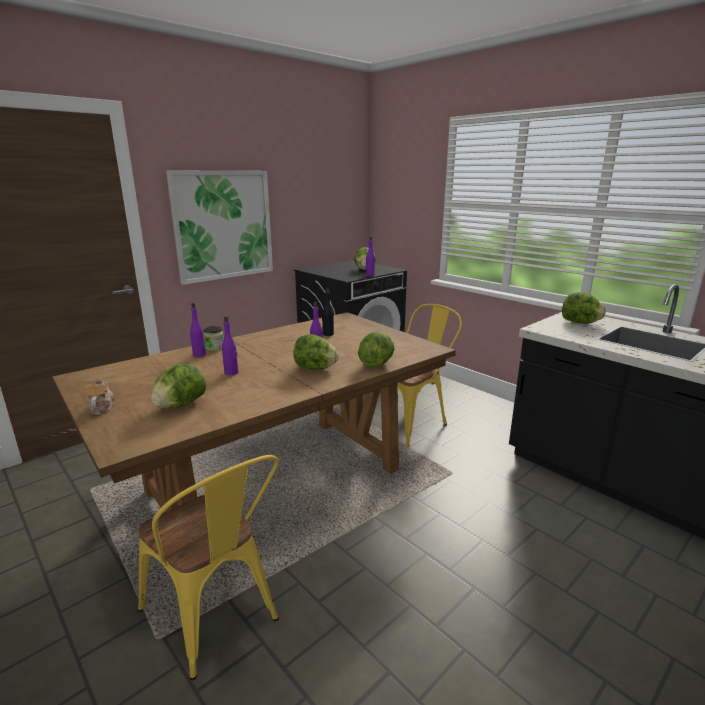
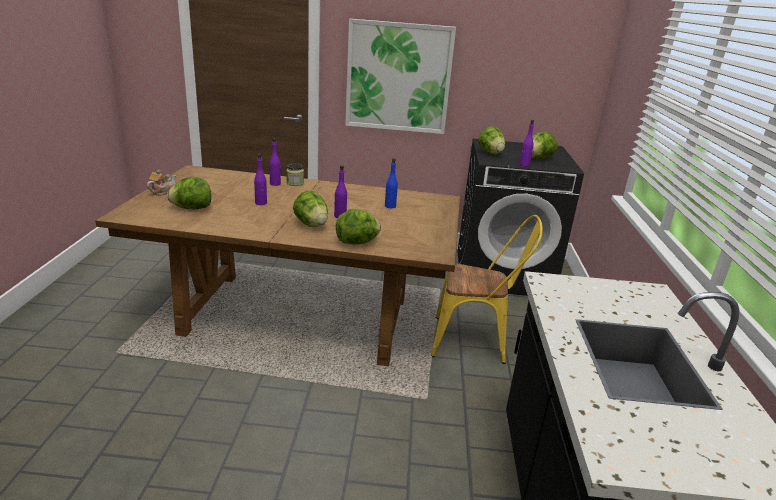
camera: 45 degrees right, 5 degrees up
yellow chair [138,455,279,680] -> none
black bottle [322,288,334,336] -> blue bottle [385,158,398,208]
lettuce [562,292,606,324] -> lettuce moved to [478,126,505,155]

